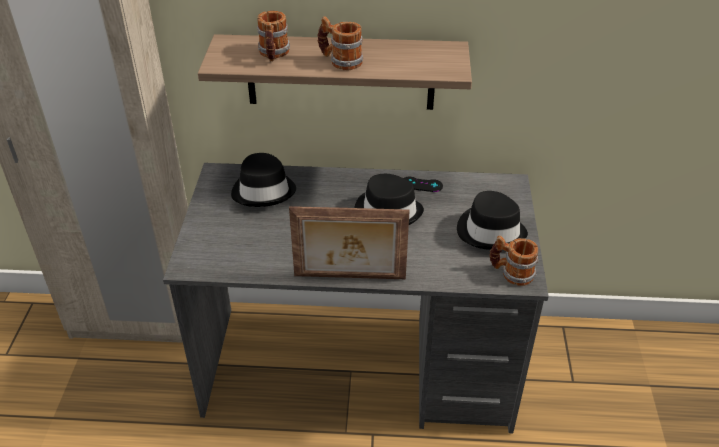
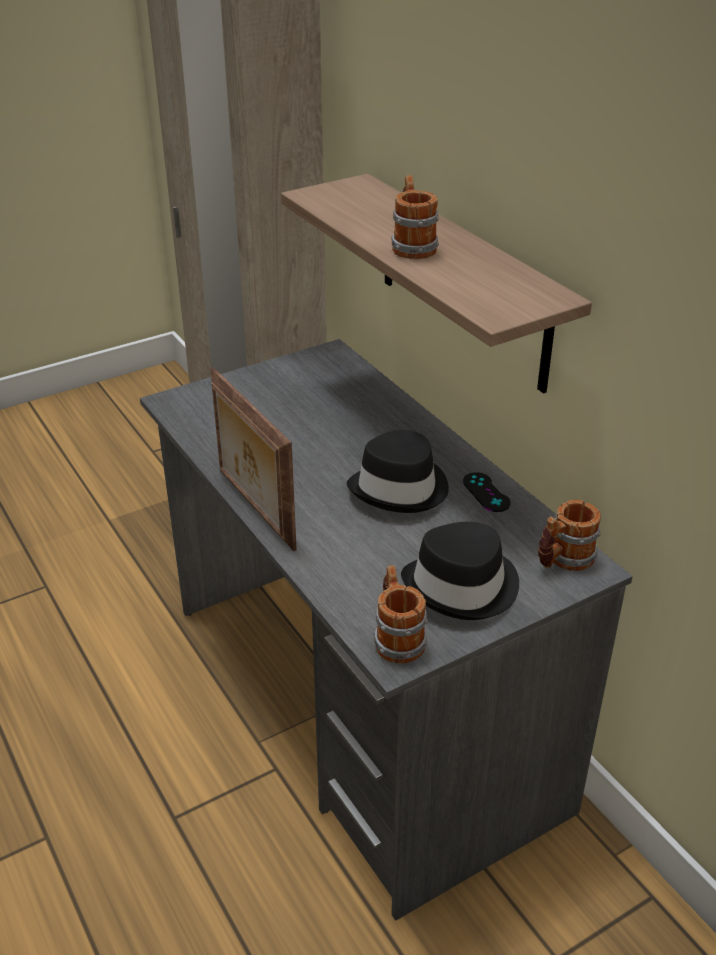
camera: 55 degrees right, 5 degrees down
black hat [231,153,296,207] -> none
mug [257,11,290,62] -> mug moved to [538,500,601,571]

